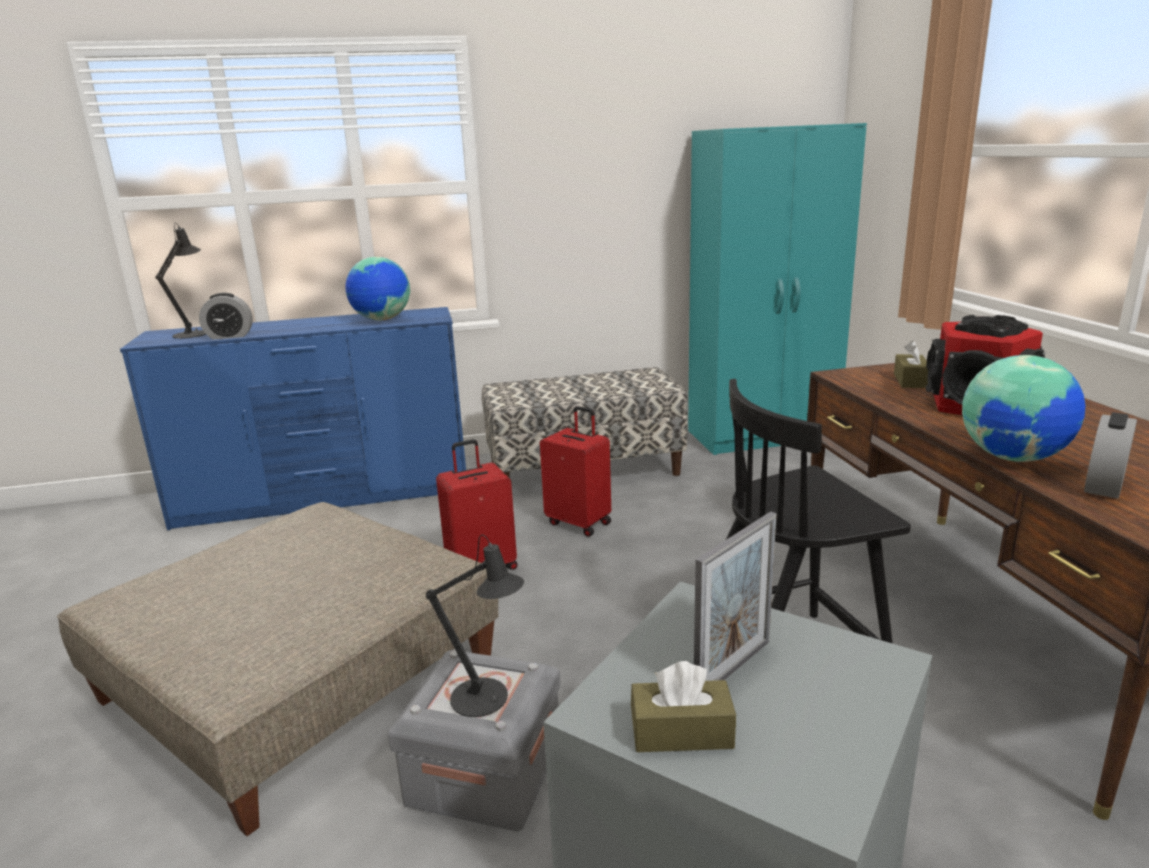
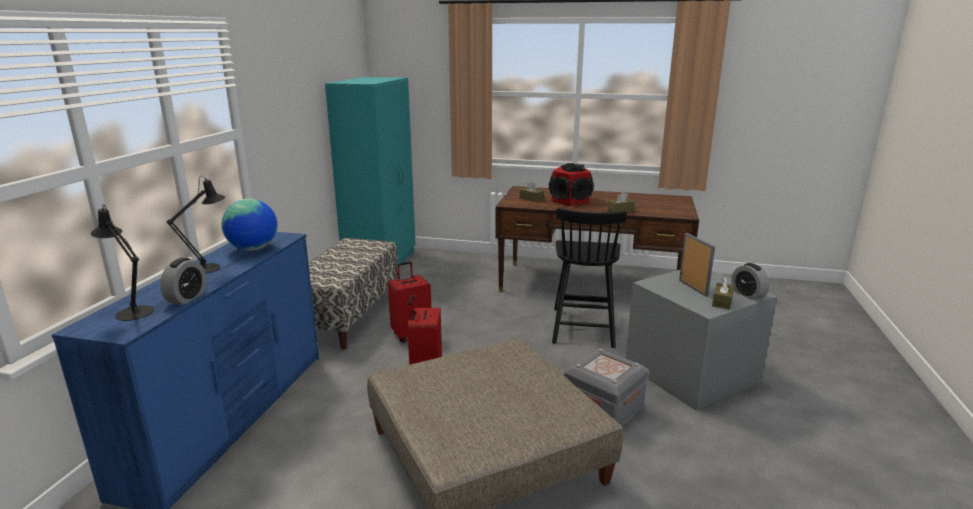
camera: 65 degrees left, 0 degrees up
black table lamp [426,535,524,717] -> black table lamp moved to [167,176,225,274]
globe [962,355,1085,462] -> brown tissue box [608,192,635,212]
alarm clock [1084,412,1137,499] -> alarm clock moved to [731,263,769,300]

